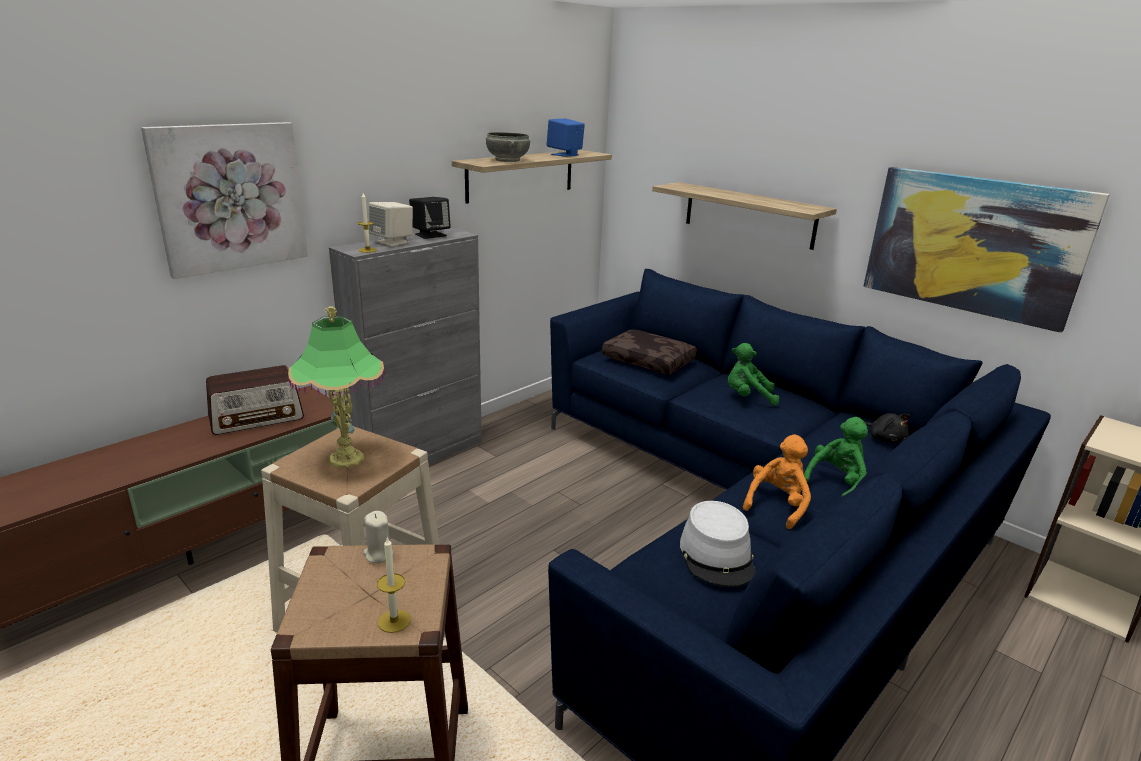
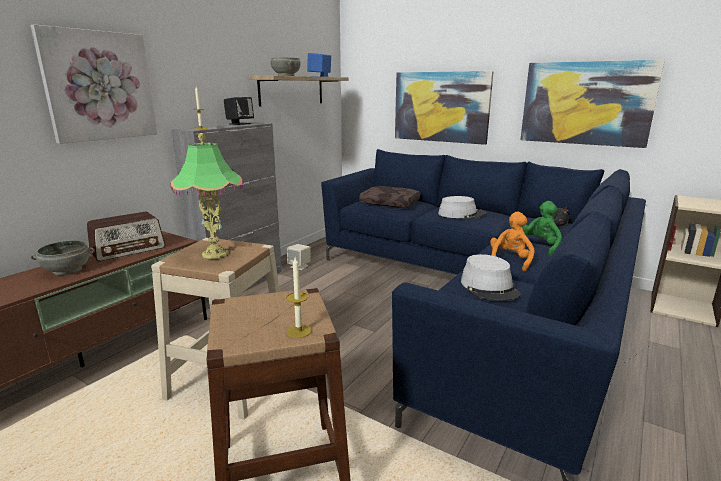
camera: 10 degrees left, 5 degrees down
beige candle [363,511,394,563] -> none
beige speaker [369,202,413,247] -> beige speaker moved to [287,244,311,270]
shelf [652,182,837,250] -> picture [395,71,494,145]
green plush toy [728,343,779,405] -> grey hat [438,196,486,219]
none -> grey bowl [31,240,95,275]

